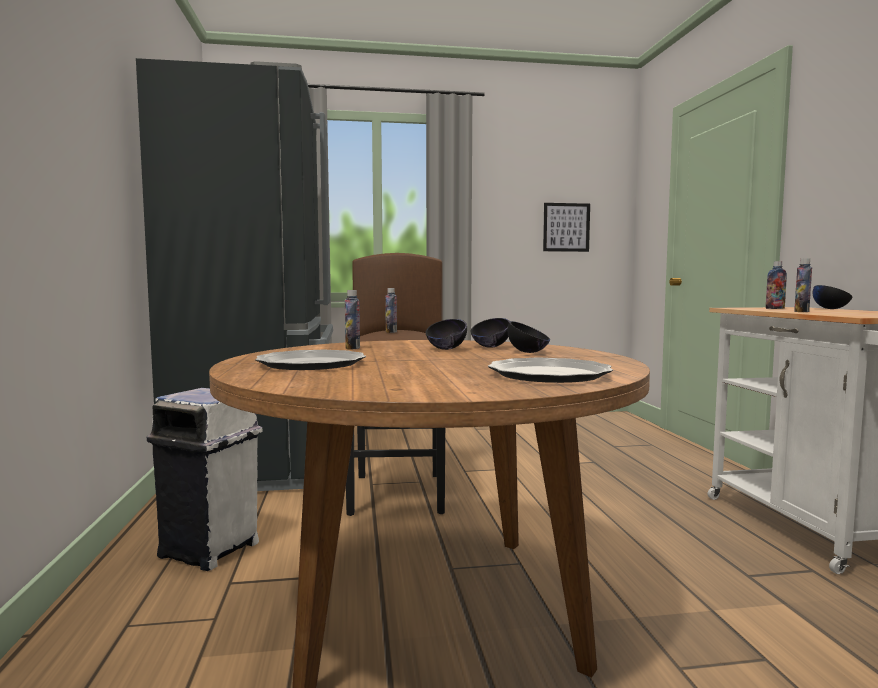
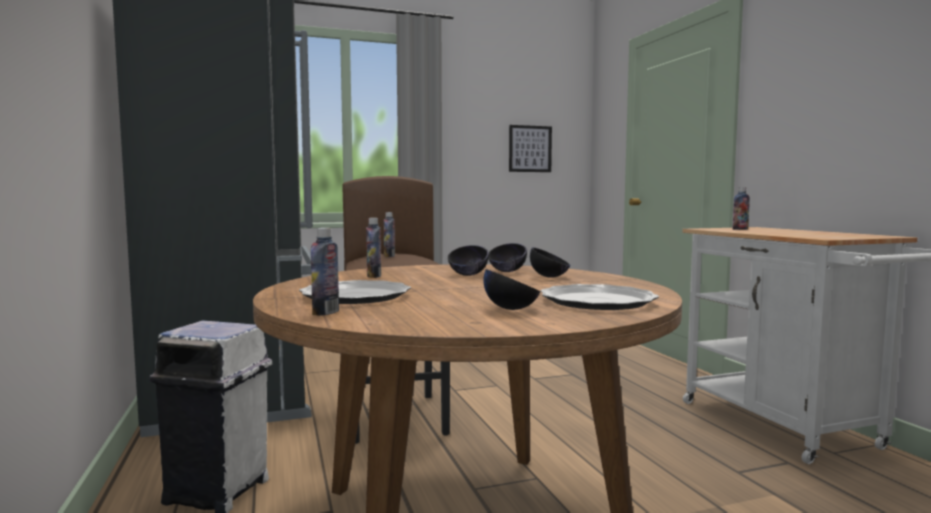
camera: 10 degrees left, 0 degrees up
bottle [794,259,812,312] -> bottle moved to [311,228,339,316]
black bowl [813,285,852,309] -> black bowl moved to [483,269,540,310]

